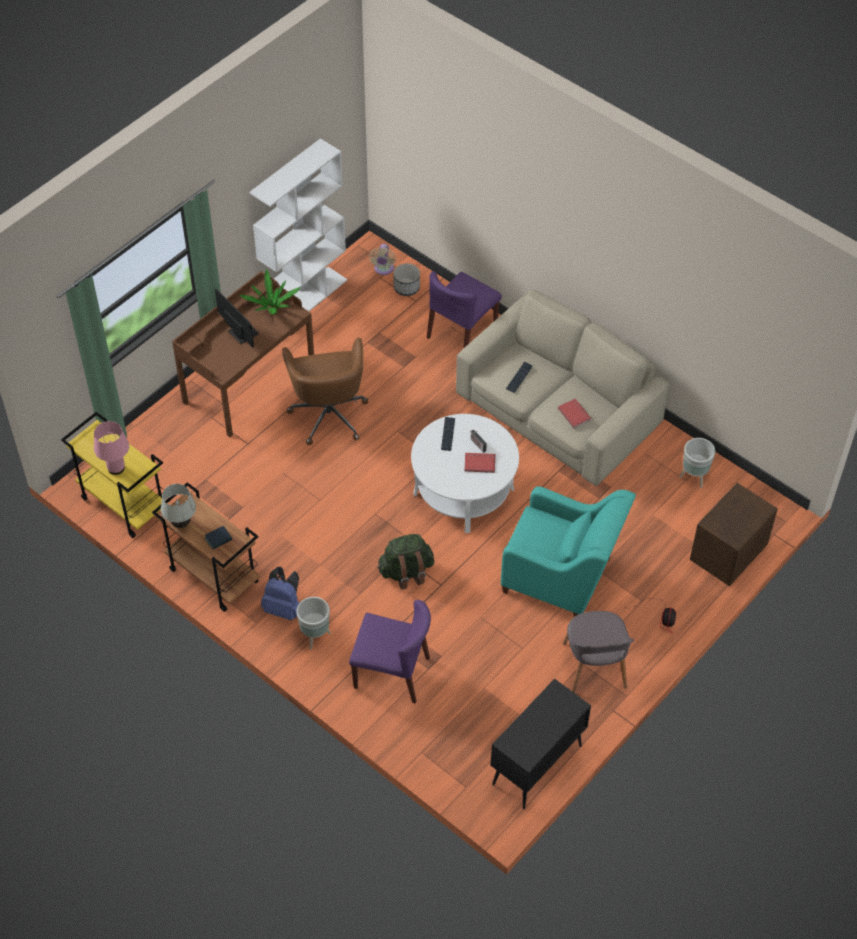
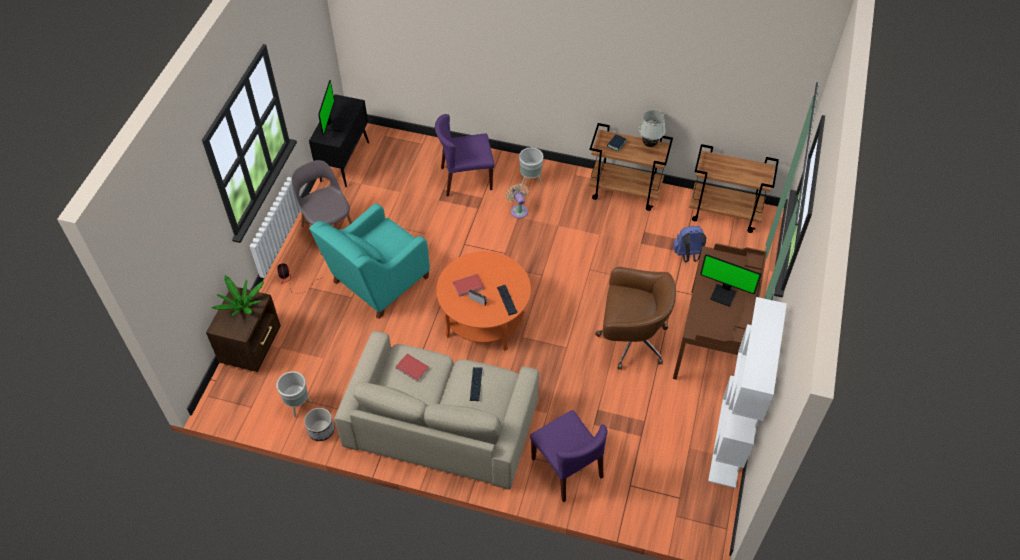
camera: 155 degrees right, 0 degrees up
yellow cart [61,412,168,538] -> brown cart [689,144,779,233]
pink table lamp [94,421,129,475] -> none
potted plant [240,269,300,314] -> potted plant moved to [212,275,264,317]
blue backpack [261,567,299,620] -> blue backpack moved to [673,226,706,262]
brown office chair [282,338,368,445] -> brown office chair turned 135 degrees clockwise [595,267,676,370]
beige fan [369,244,396,275] -> beige fan moved to [506,183,529,219]
green backpack [377,534,434,589] -> none
planter [393,263,420,296] -> planter moved to [304,408,334,441]
white coffee table [411,414,519,533] -> orange coffee table [436,251,531,351]
purple chair [427,271,502,349] -> purple chair turned 135 degrees clockwise [530,410,607,502]
turquoise armchair [501,486,636,617] -> turquoise armchair turned 45 degrees counterclockwise [309,203,430,319]
none -> monitor [318,80,347,135]

